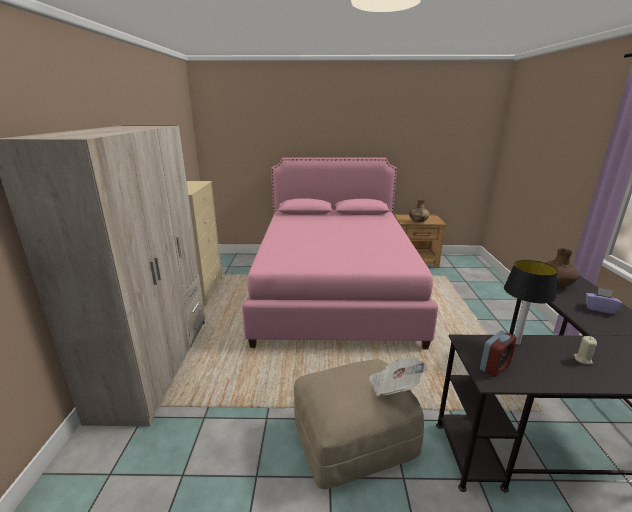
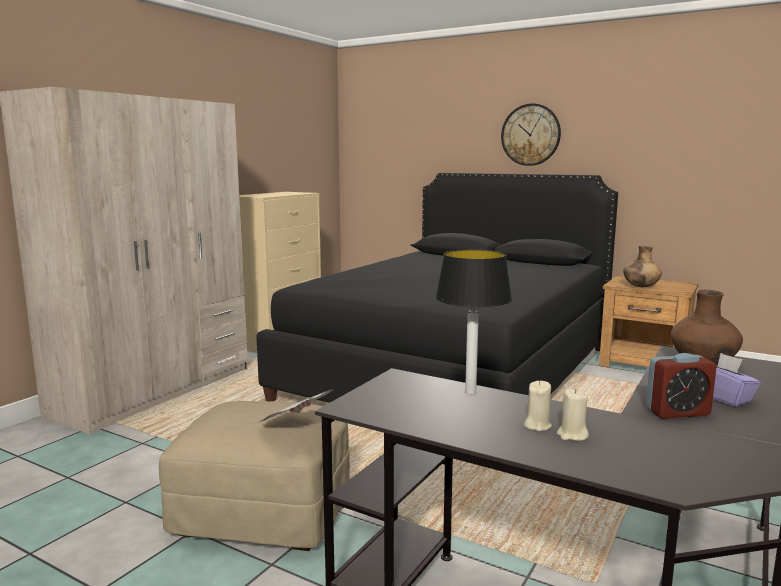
camera: 30 degrees right, 10 degrees down
pink bed [242,157,438,349] -> black bed [256,173,618,403]
alarm clock [480,331,517,377] -> alarm clock moved to [646,353,717,419]
none -> wall clock [501,103,561,166]
none -> beige candle [557,389,589,441]

